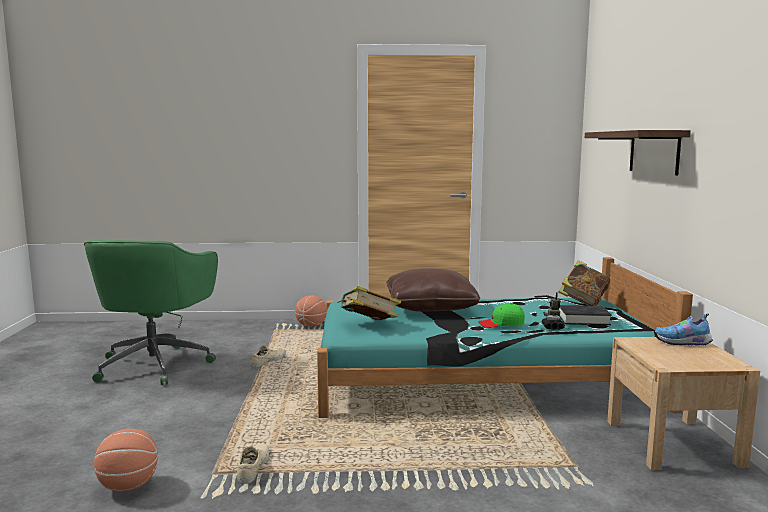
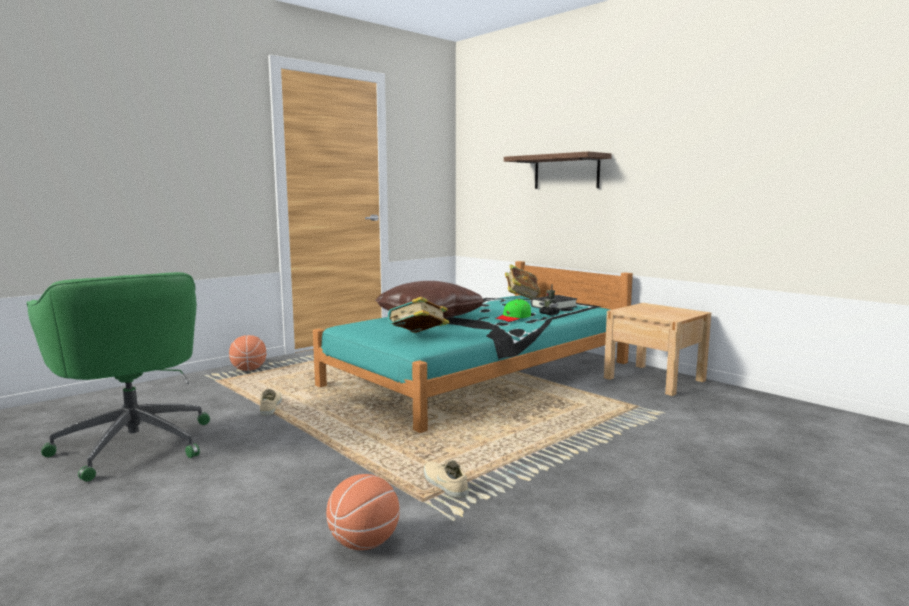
camera: 40 degrees left, 0 degrees up
shoe [654,313,713,345] -> none

